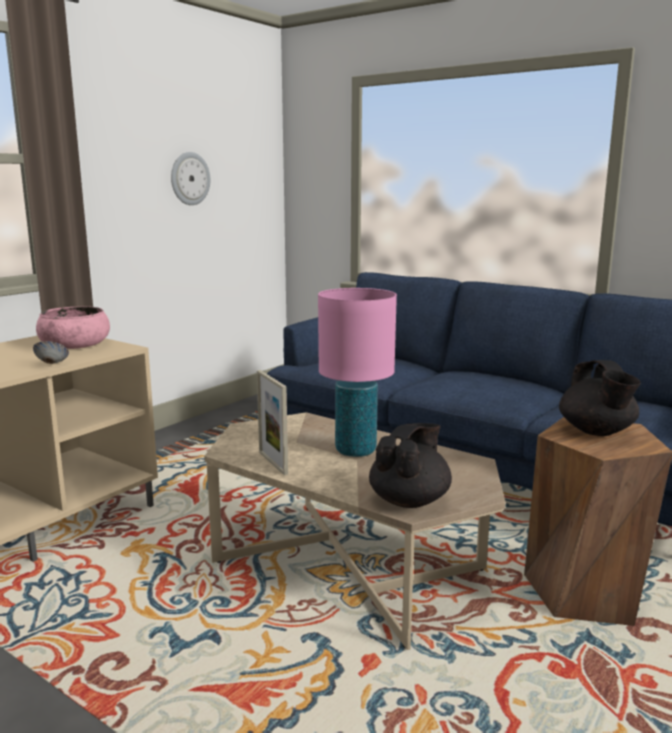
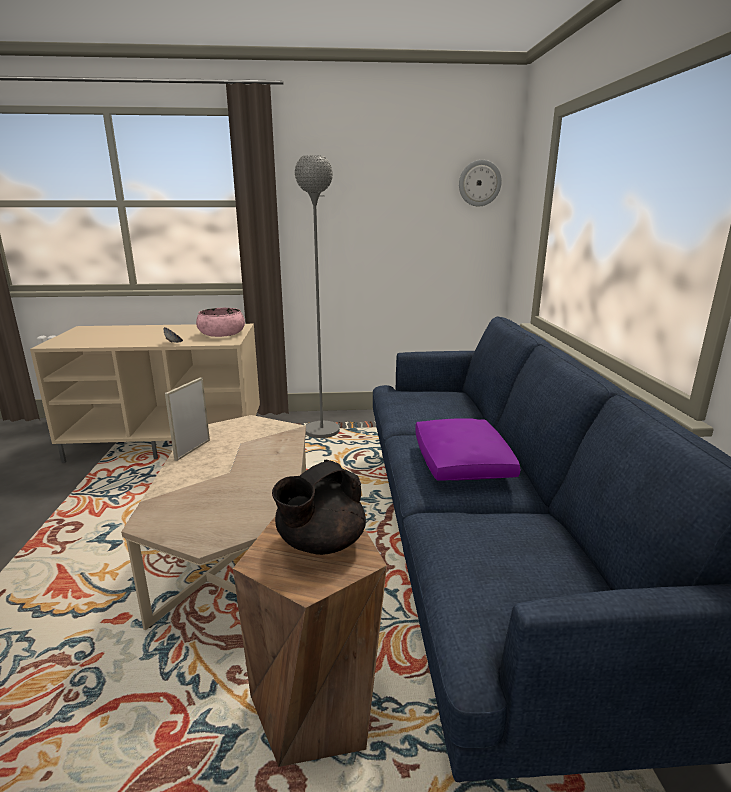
camera: 50 degrees right, 5 degrees up
wall clock [171,152,210,205] -> wall clock moved to [459,160,502,207]
pink table lamp [318,288,397,457] -> none
black teapot [369,423,452,508] -> none
none -> grey floor lamp [295,155,340,438]
none -> purple pillow [415,418,521,481]

